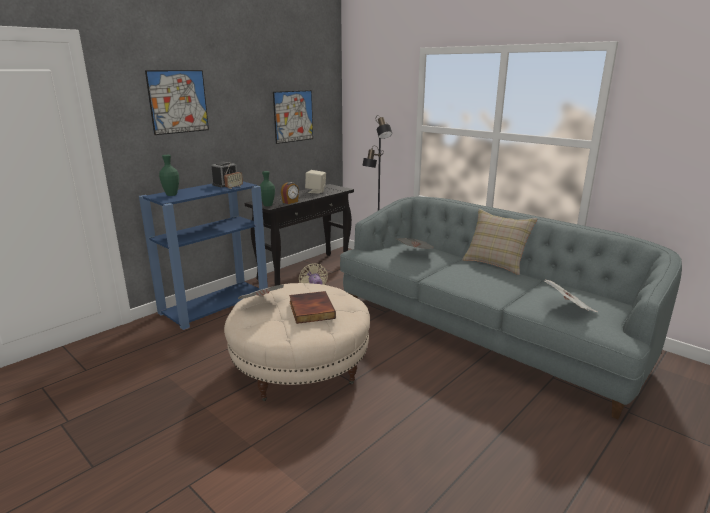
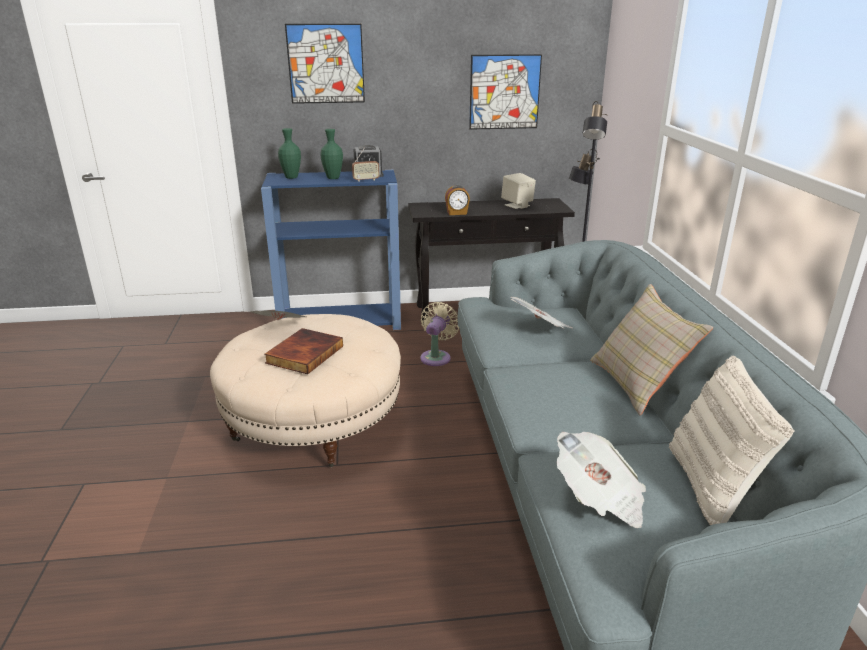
camera: 40 degrees right, 5 degrees up
green vase [259,171,275,206] -> green vase moved to [320,129,343,179]
none -> beige pillow [669,355,795,525]

